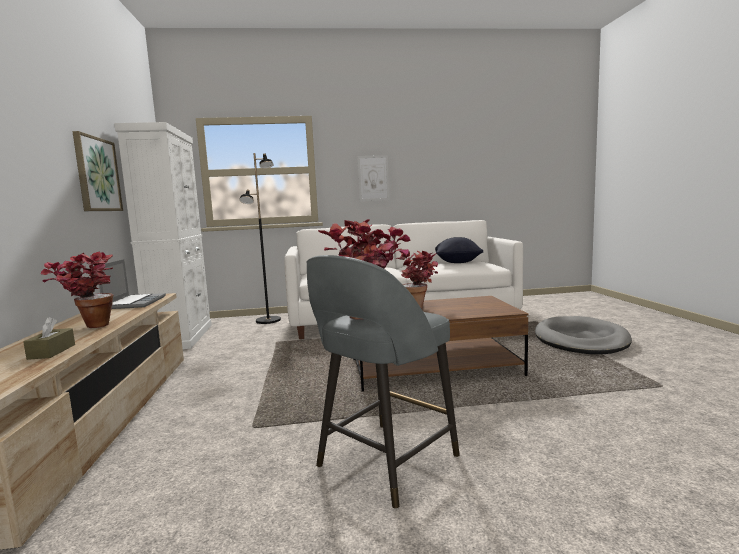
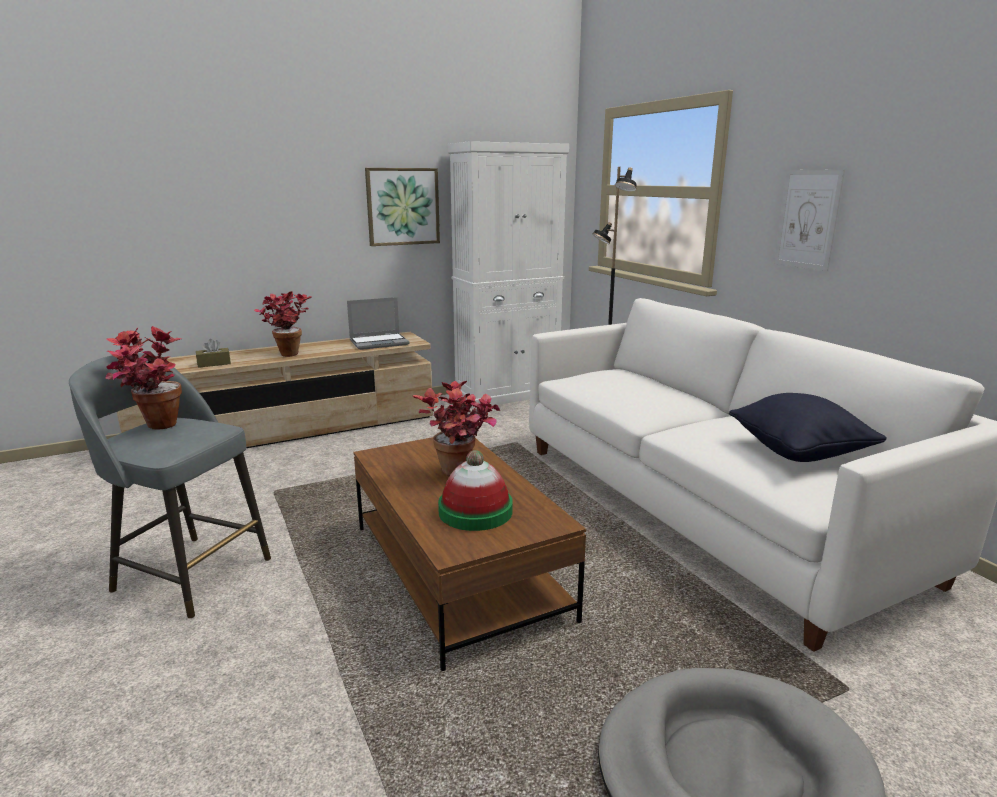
camera: 70 degrees right, 10 degrees up
none -> hat [438,450,513,531]

